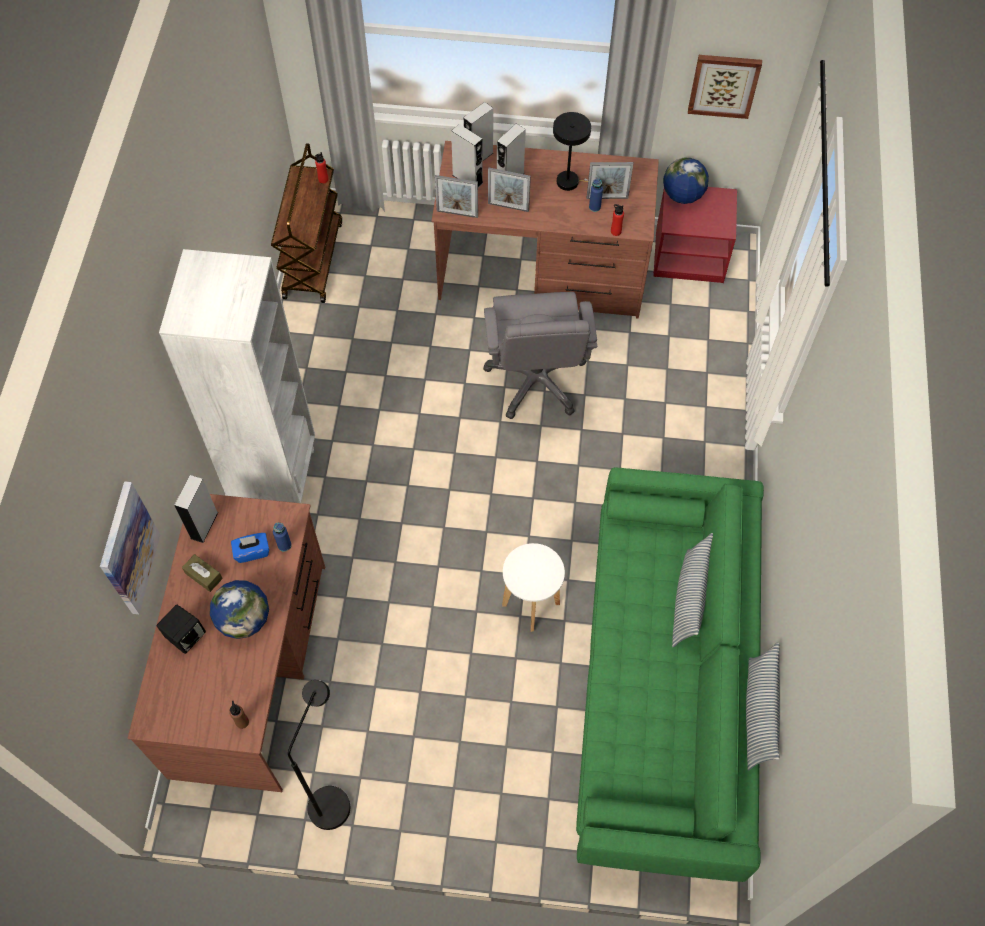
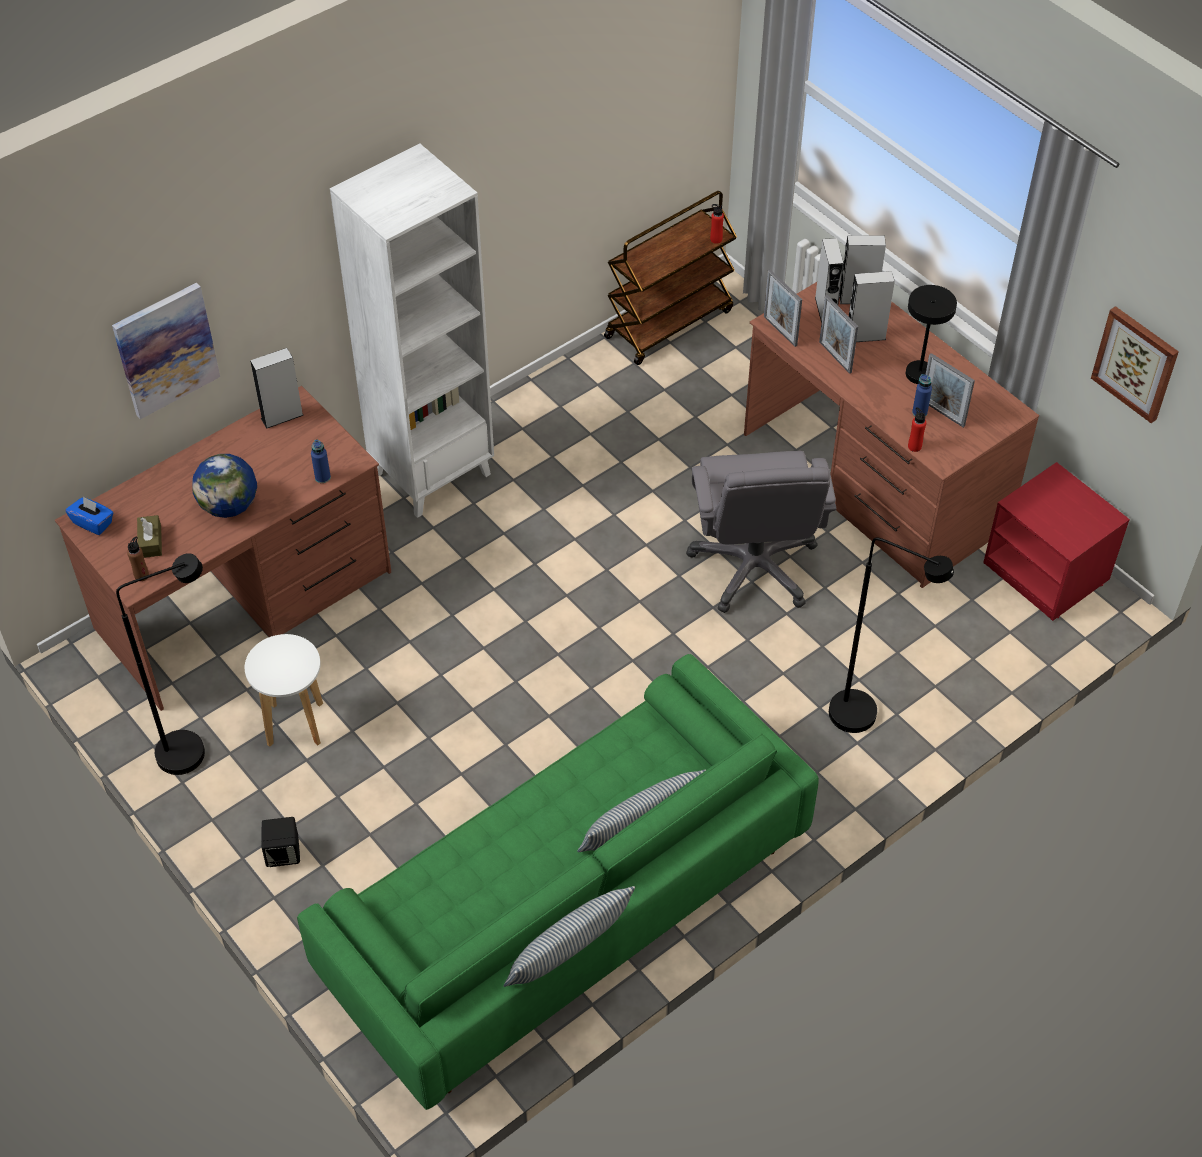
camera: 45 degrees right, 10 degrees down
black speaker [157,605,206,654] -> black speaker moved to [261,817,300,867]
brown tissue box [182,554,222,592] -> brown tissue box moved to [137,515,162,558]
blue tissue box [231,533,269,563] -> blue tissue box moved to [66,496,114,535]
grey office chair [483,292,597,419] -> grey office chair turned 45 degrees counterclockwise [686,451,836,613]
white stool [502,543,565,632] -> white stool moved to [245,634,323,747]
globe [663,158,709,204] -> none
none -> black floor lamp [829,537,954,733]

